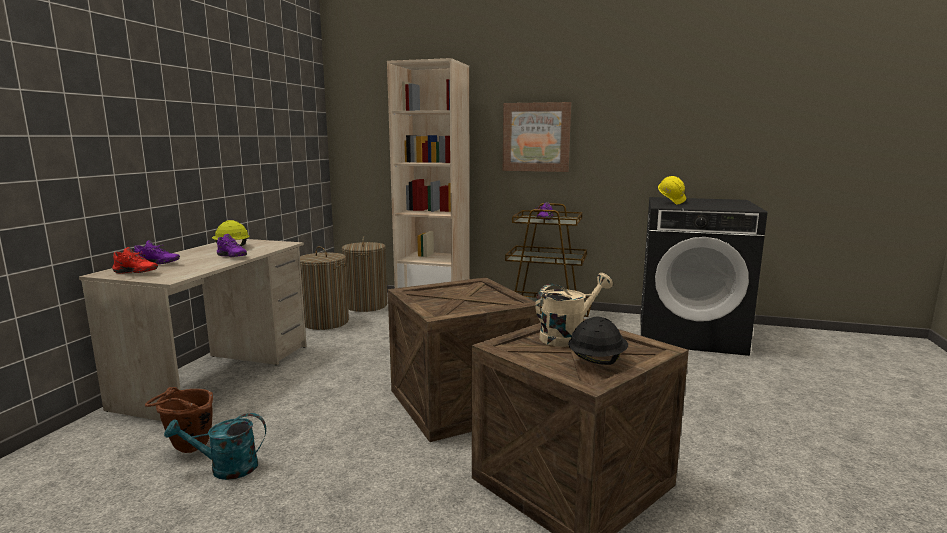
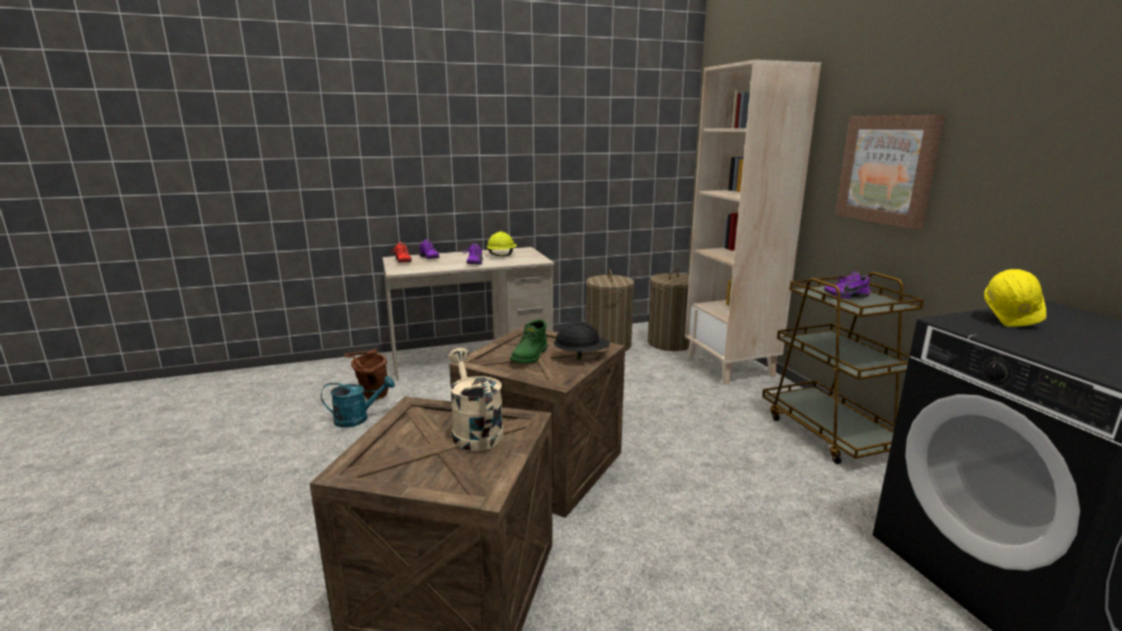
camera: 55 degrees right, 5 degrees up
turquoise watering can [164,413,266,480] -> turquoise watering can turned 120 degrees clockwise [321,376,395,428]
beige watering can [535,273,613,347] -> beige watering can turned 135 degrees counterclockwise [448,348,504,451]
black hard hat [568,317,628,365] -> black hard hat moved to [554,321,610,360]
none -> green boot [510,319,547,364]

